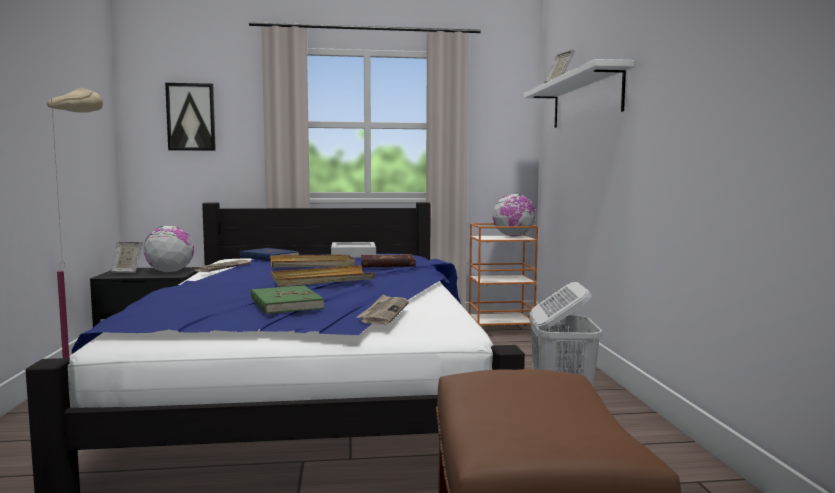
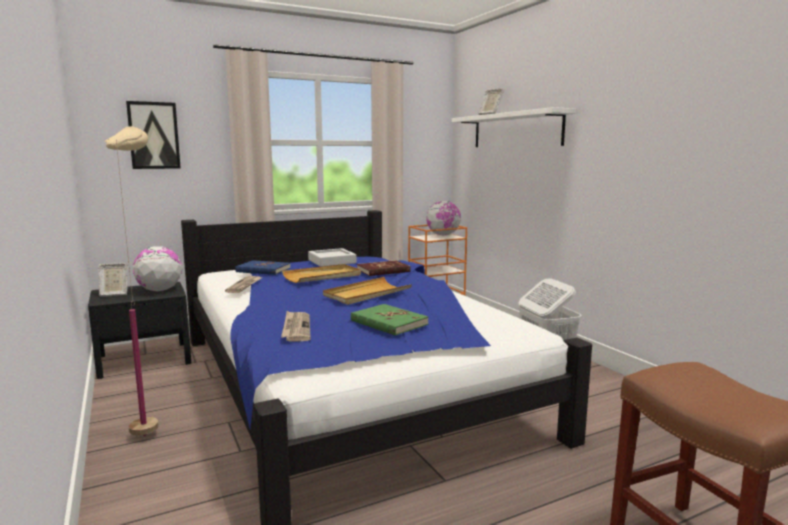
camera: 20 degrees left, 5 degrees up
newspaper [356,294,409,325] -> newspaper moved to [281,311,311,341]

